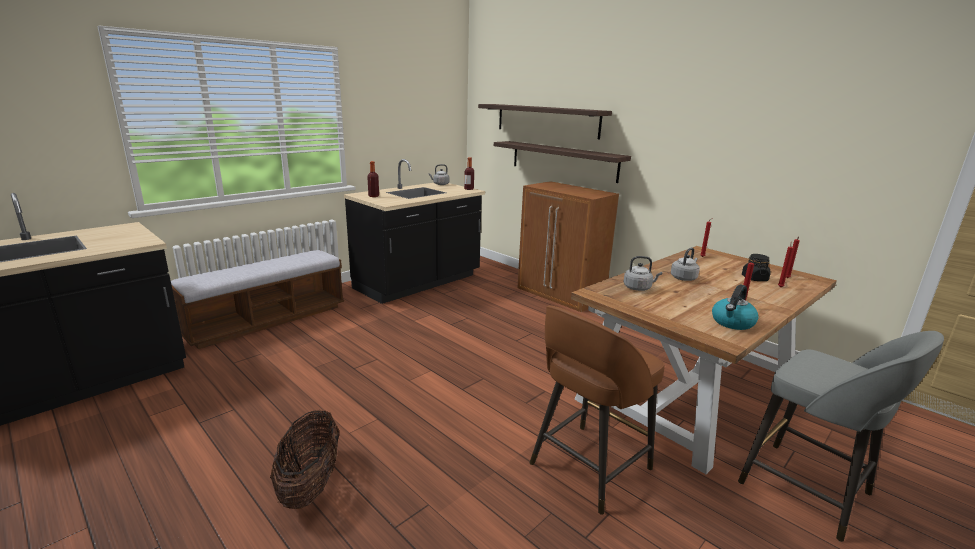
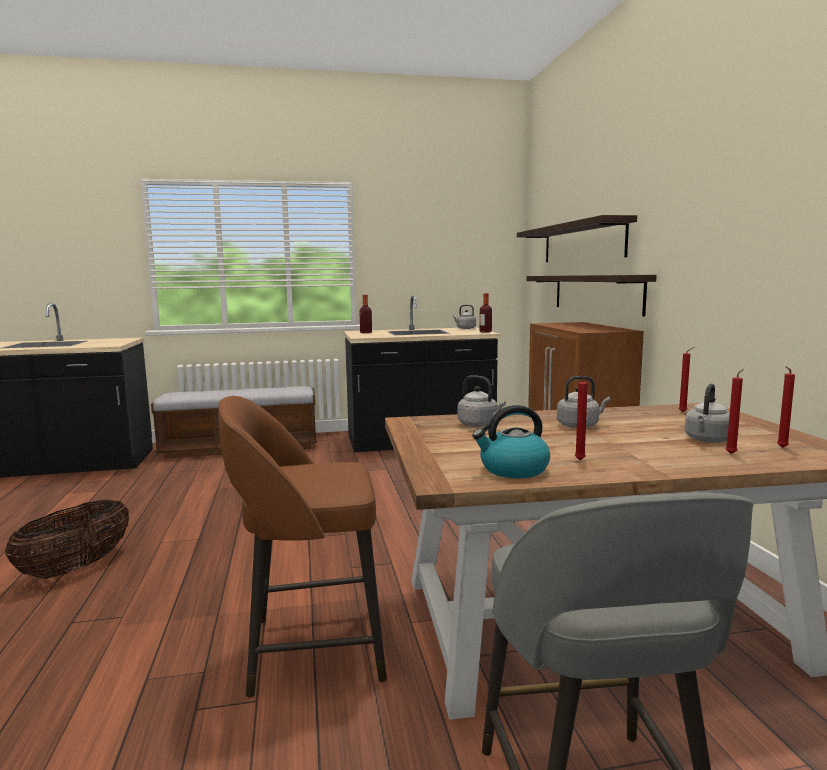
camera: 35 degrees right, 10 degrees down
black jar [742,254,771,281] -> grey kettle [685,383,730,443]

